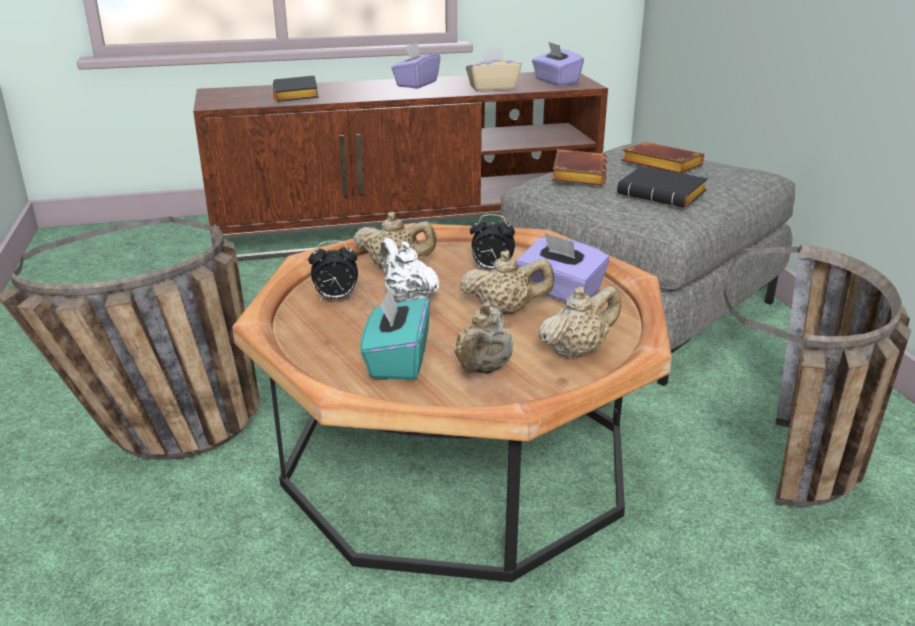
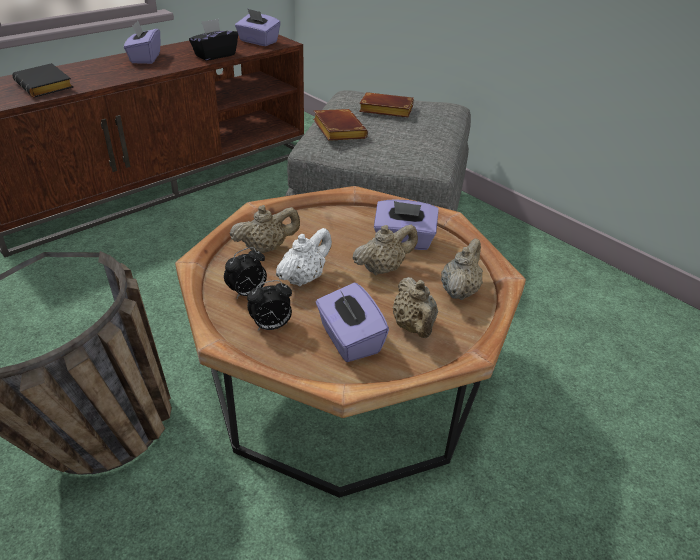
camera: 30 degrees left, 10 degrees up
turquoise tissue box [360,287,430,380] -> purple tissue box [316,283,389,362]
white teapot [380,238,439,302] -> white teapot turned 105 degrees clockwise [276,228,332,286]
beige tissue box [466,47,521,92] -> black tissue box [189,19,238,61]
alarm clock [470,214,515,270] -> alarm clock moved to [247,280,292,330]
black book [617,166,708,208] -> none
basket [724,244,911,507] -> none

